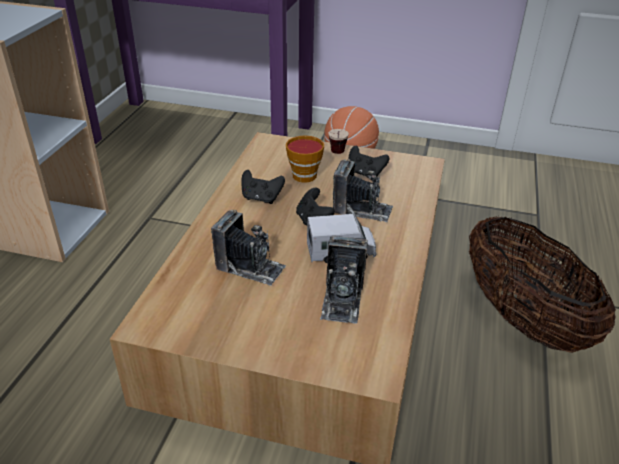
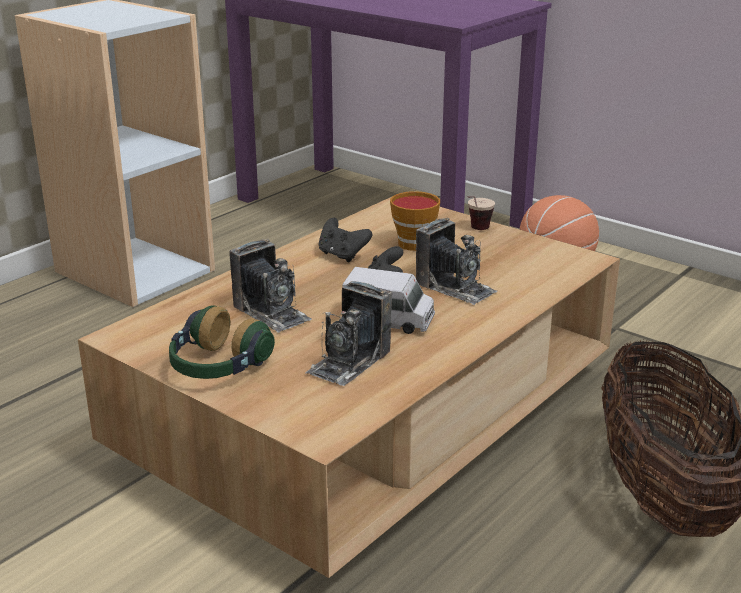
camera: 25 degrees right, 10 degrees down
black game controller [348,146,390,178] -> none
none -> headphones [169,305,275,379]

